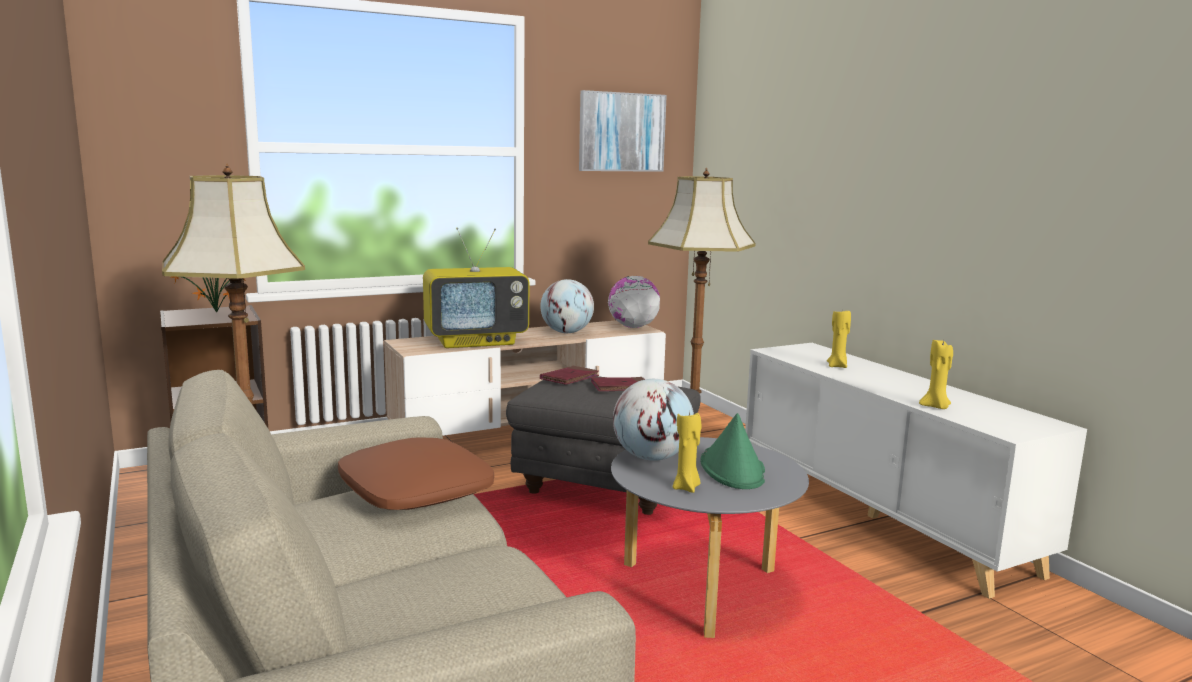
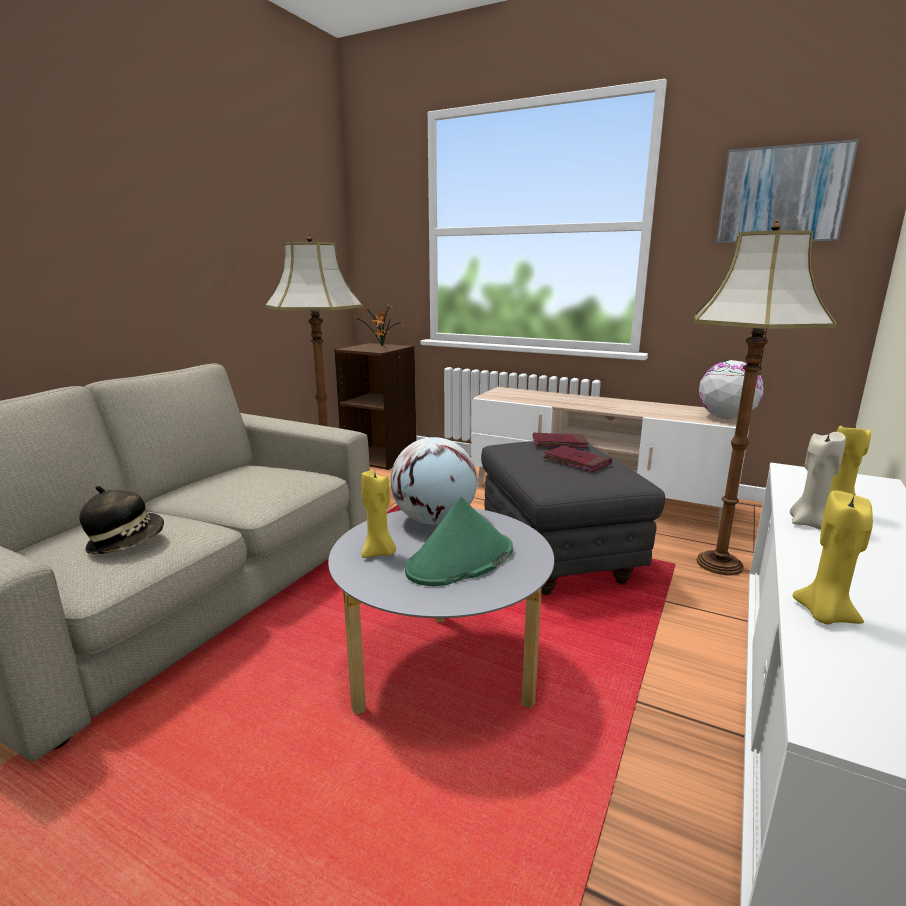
camera: 55 degrees right, 5 degrees up
brown pillow [338,438,494,510] -> none
television [423,228,529,348] -> none
globe [540,279,594,333] -> none
none -> hat [79,486,164,554]
none -> beige candle [790,431,846,530]

